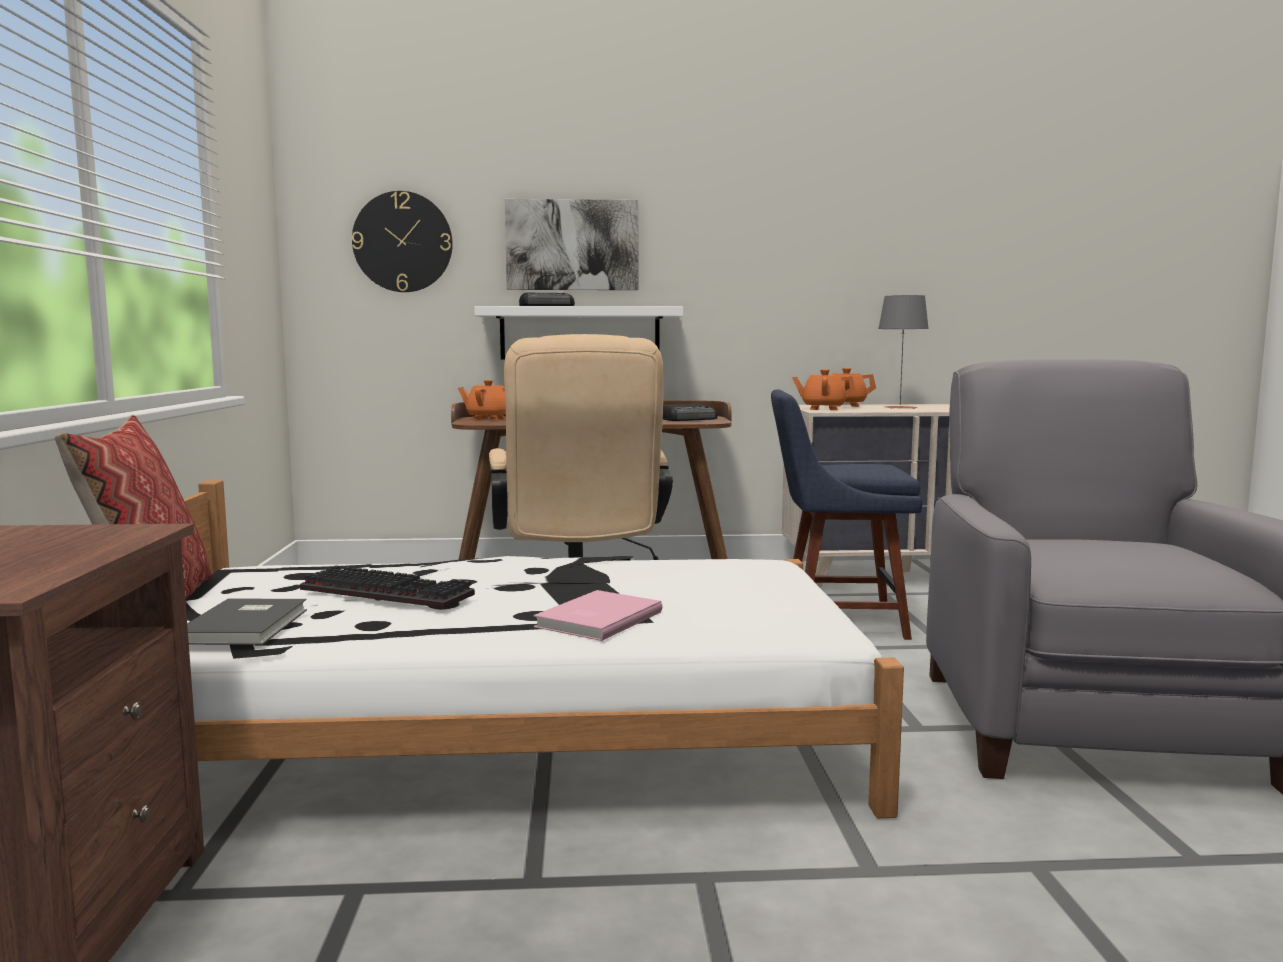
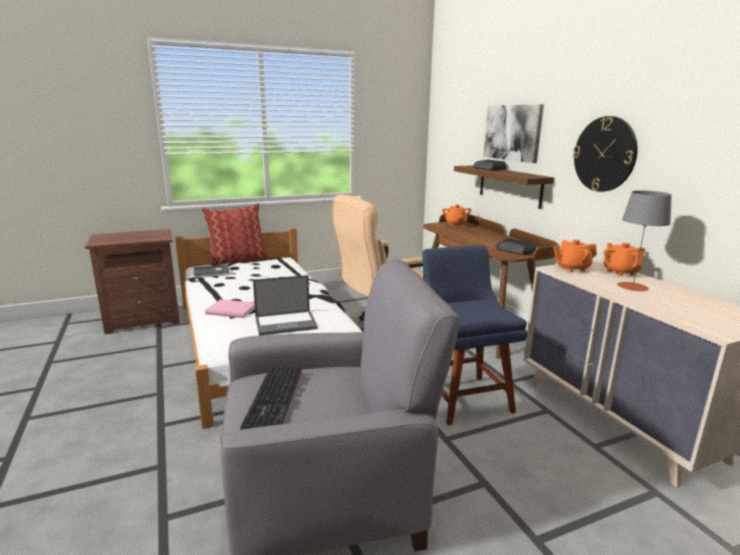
camera: 70 degrees right, 10 degrees up
keyboard [300,565,475,608] -> keyboard moved to [240,365,301,430]
wall clock [352,191,453,292] -> wall clock moved to [573,116,638,192]
white shelf [474,306,683,359] -> brown shelf [454,165,554,209]
orange teapot [792,369,856,410] -> orange teapot turned 90 degrees counterclockwise [553,239,597,272]
none -> laptop [253,275,317,336]

